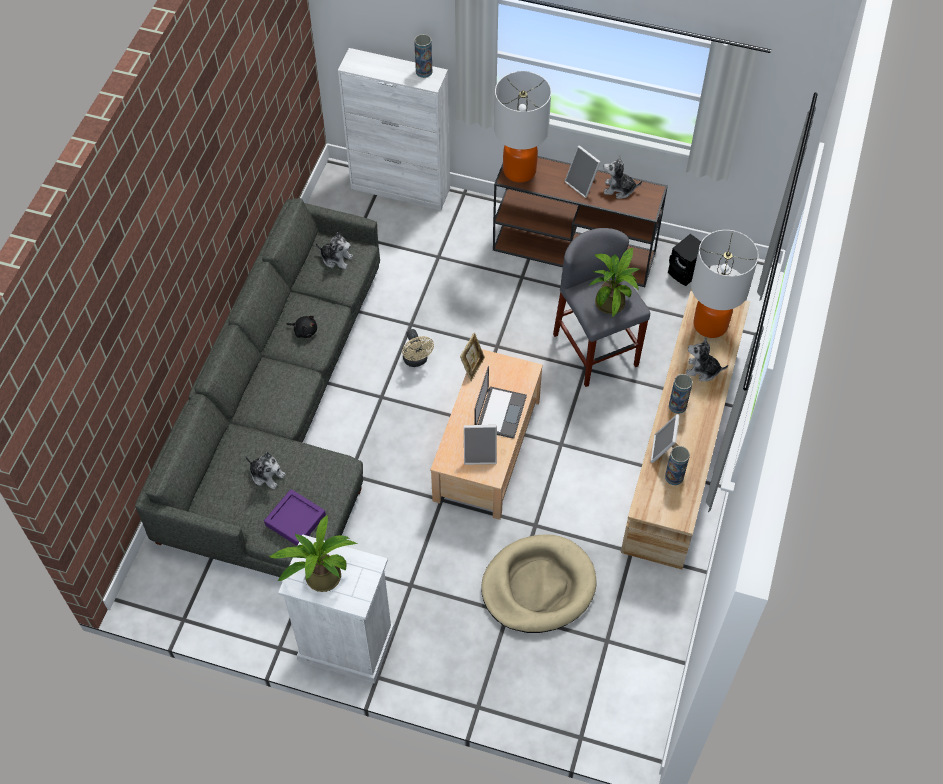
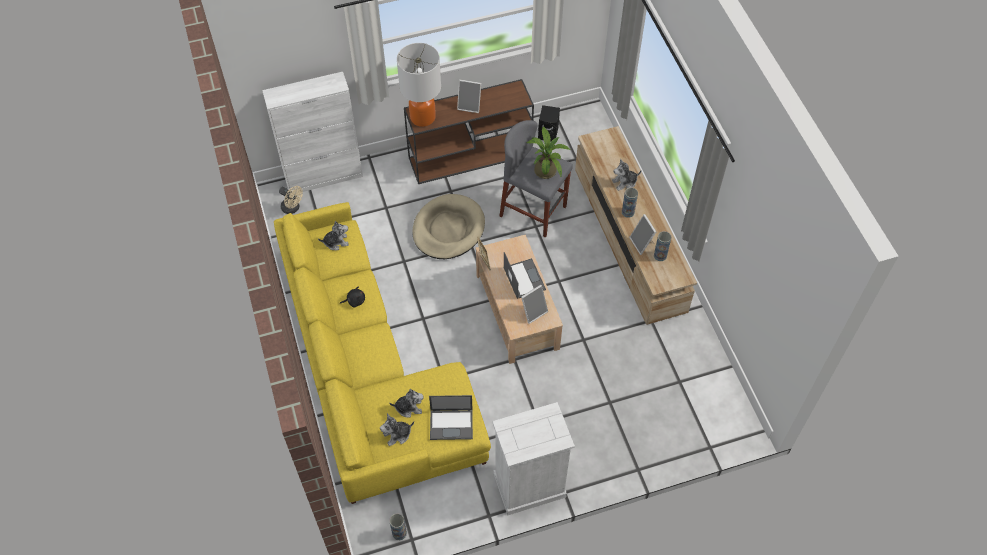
camera: 35 degrees left, 0 degrees up
grey sofa [135,198,380,577] -> yellow sofa [274,202,491,504]
purple tray [264,489,326,546] -> laptop [429,395,473,440]
potted plant [269,515,358,592] -> none
beige fan [402,329,434,367] -> beige fan moved to [279,186,303,214]
vase [414,34,432,78] -> vase moved to [389,513,407,540]
beige dog bed [481,534,596,633] -> beige dog bed moved to [412,194,485,259]
plush toy [603,154,642,199] -> plush toy moved to [380,413,414,446]
table lamp [691,230,759,338] -> none

